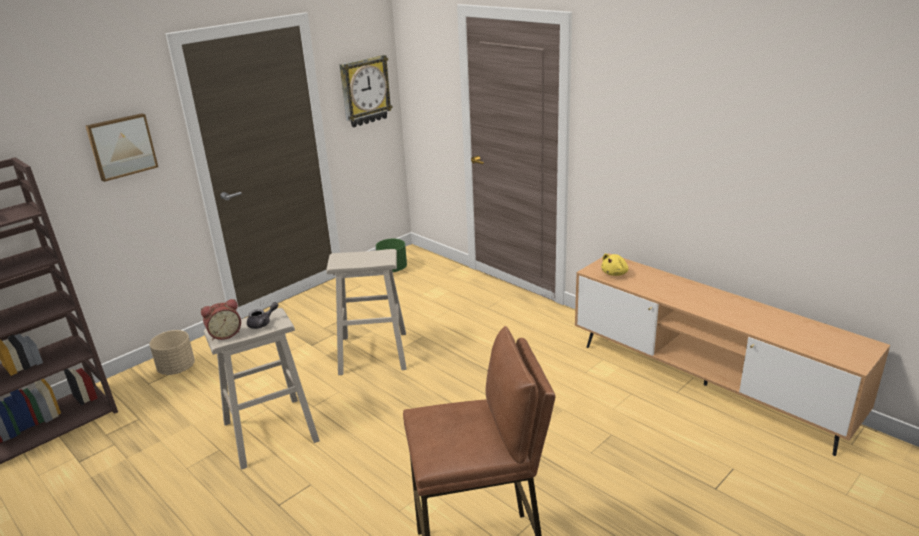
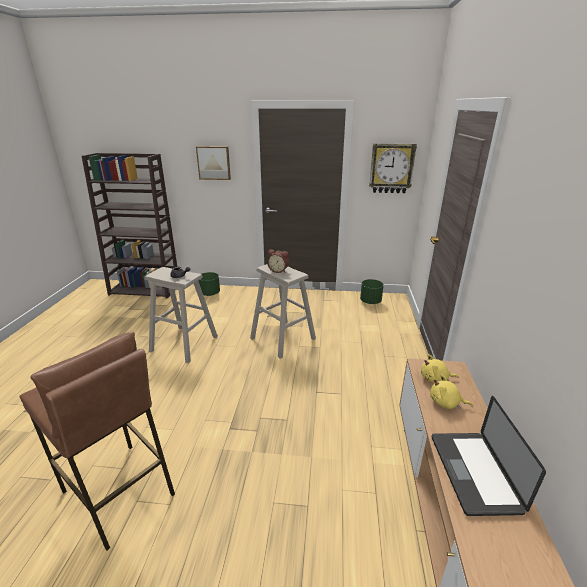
camera: 50 degrees right, 0 degrees up
beige planter [149,330,195,375] -> green planter [198,272,220,296]
alarm clock [201,299,241,341] -> alarm clock moved to [267,249,289,273]
none -> yellow plush toy [430,375,473,409]
none -> laptop [432,396,546,516]

